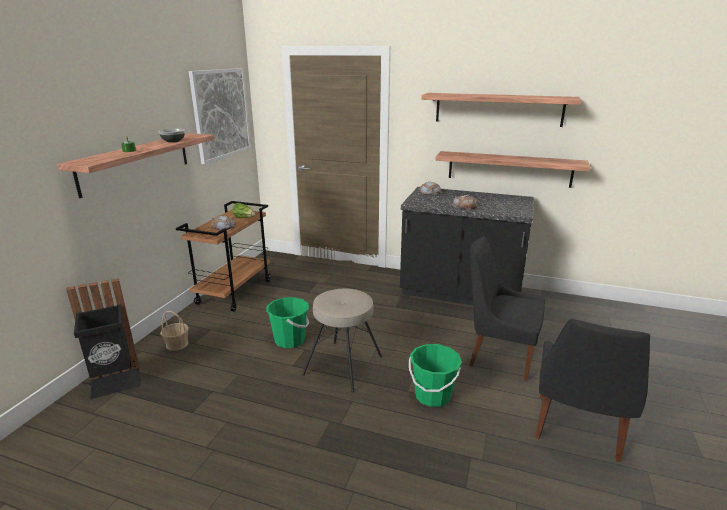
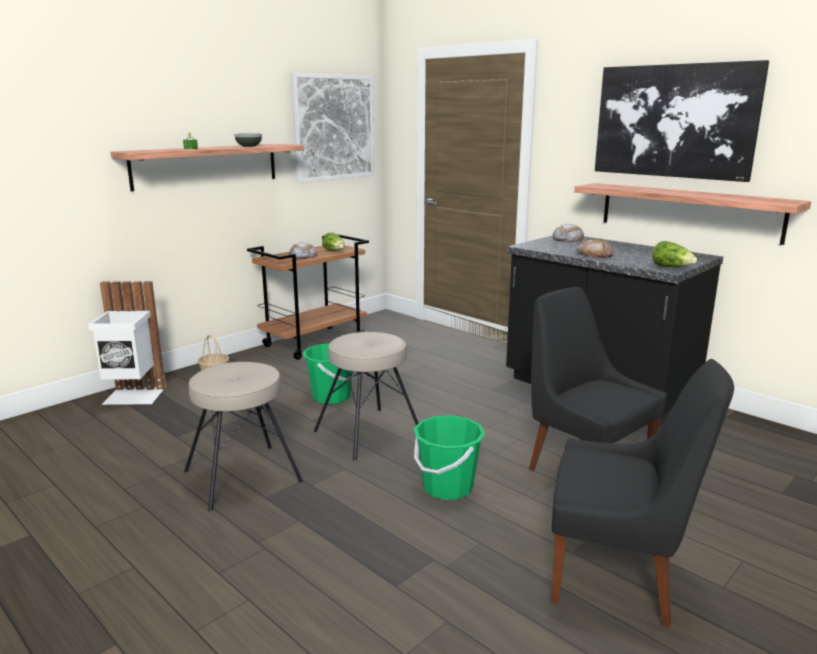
camera: 25 degrees right, 5 degrees down
black trash can [66,278,141,399] -> white trash can [88,281,166,405]
shelf [421,93,582,127] -> picture [595,60,769,182]
black chair [535,319,650,462] -> black chair turned 120 degrees counterclockwise [552,359,734,628]
none -> beige stool [184,362,303,511]
none -> lettuce [652,241,697,267]

